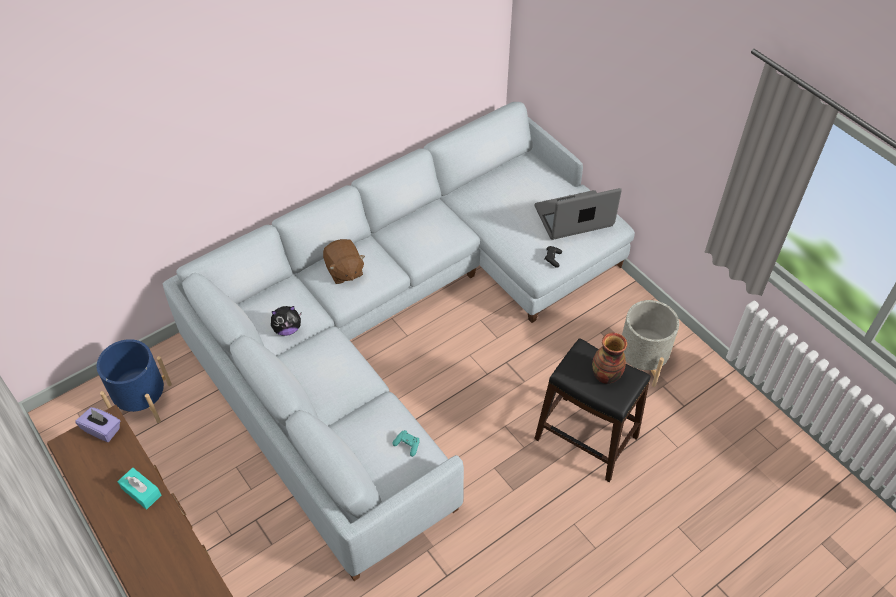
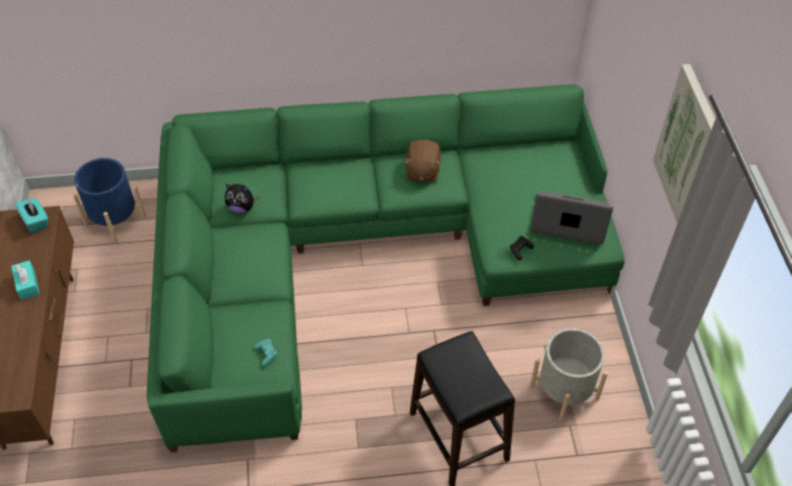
camera: 30 degrees right, 0 degrees up
purple tissue box [75,407,120,442] -> turquoise tissue box [15,198,48,233]
grey sofa [163,102,635,581] -> green sofa [147,84,625,453]
brown plush toy [323,239,365,284] -> brown plush toy moved to [404,139,442,182]
vase [592,333,627,384] -> none
none -> picture [653,64,715,224]

